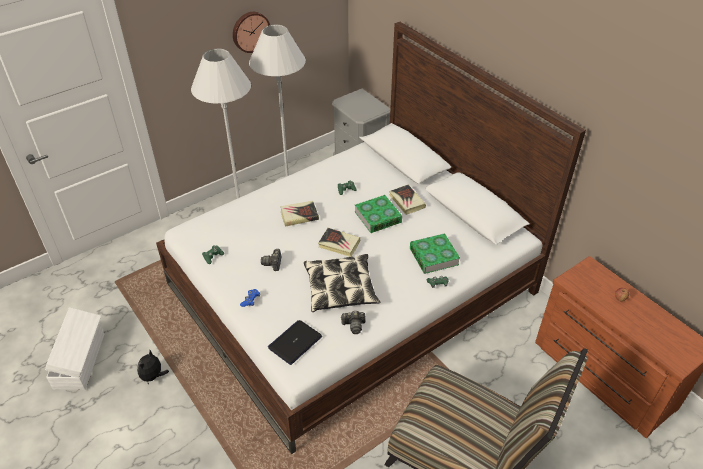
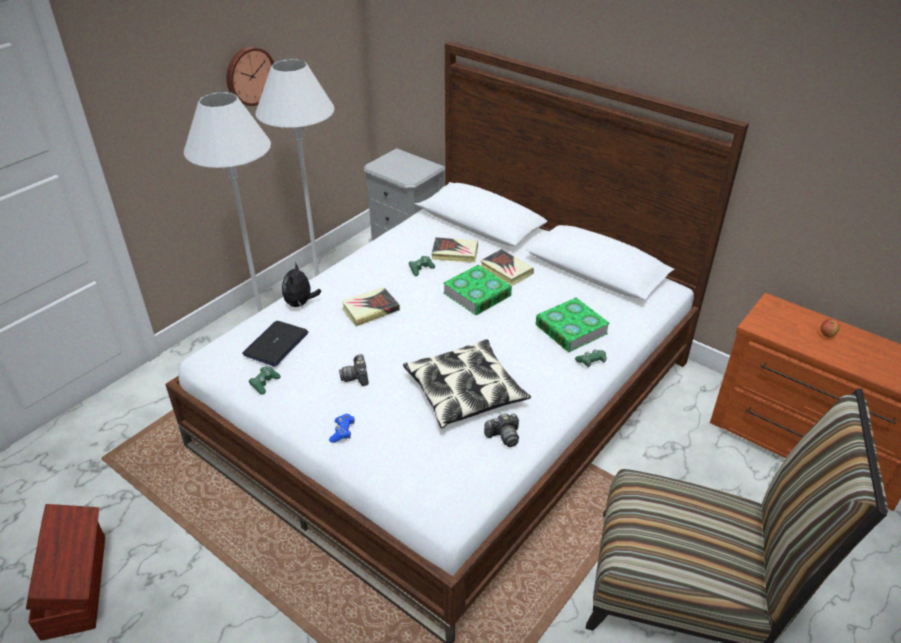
camera: 15 degrees left, 5 degrees down
white storage box [45,307,104,390] -> brown storage box [26,504,105,641]
plush toy [137,350,169,384] -> plush toy moved to [282,262,322,307]
laptop [268,320,322,365] -> laptop moved to [242,321,309,366]
book [318,228,360,257] -> book moved to [431,237,478,263]

